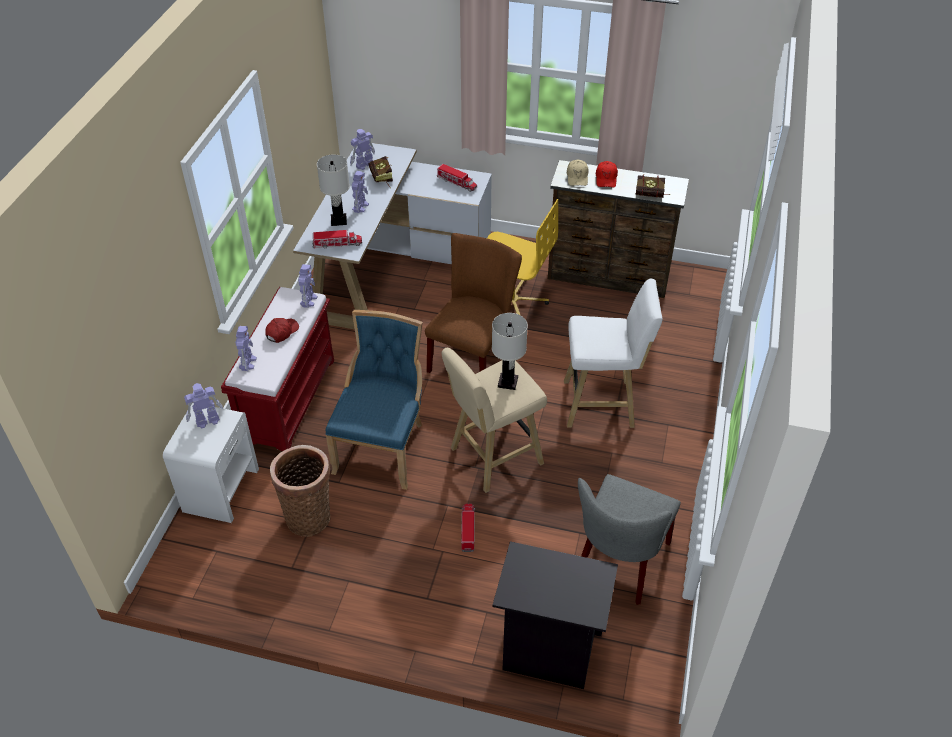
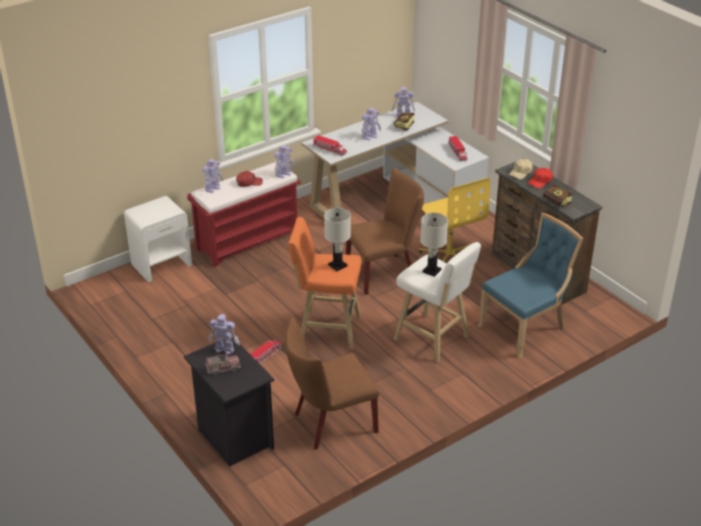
camera: 40 degrees right, 10 degrees down
toy robot [184,383,223,428] -> toy robot moved to [209,314,240,355]
basket [270,445,330,537] -> none
white table lamp [317,154,350,226] -> white table lamp moved to [420,213,448,277]
blue chair [326,310,423,490] -> blue chair moved to [478,213,583,358]
beige stool [442,348,547,493] -> orange stool [288,217,362,349]
grey chair [578,474,681,605] -> brown chair [285,317,379,450]
none -> toy truck [205,354,241,375]

